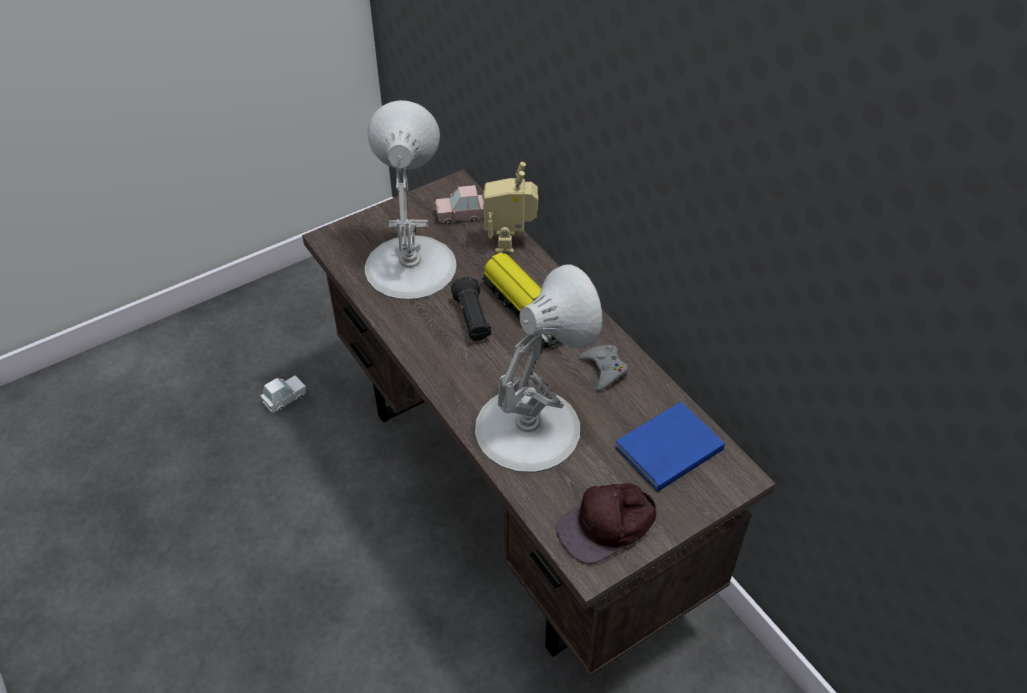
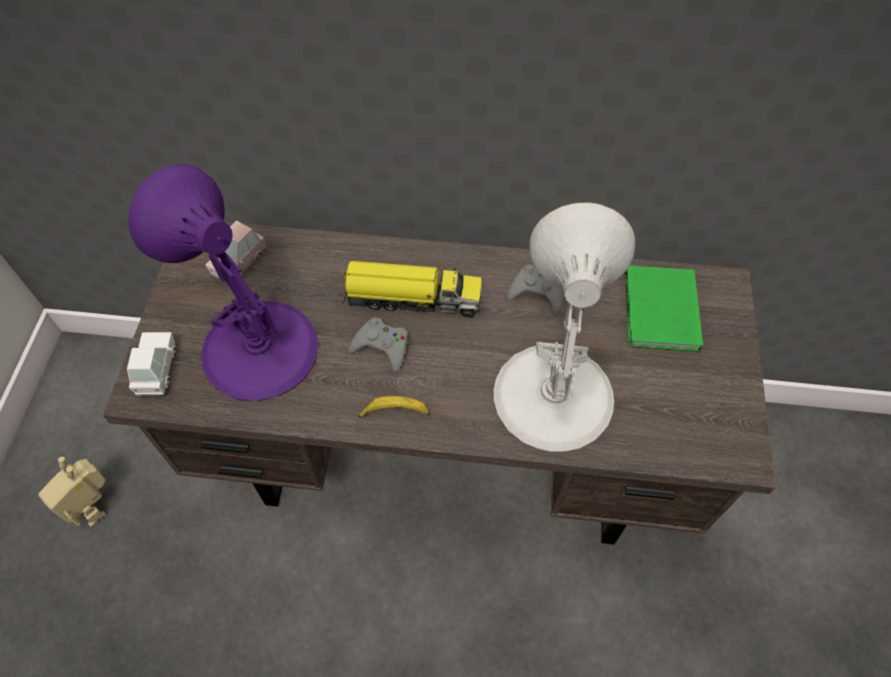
camera: 50 degrees left, 10 degrees up
white toy car [260,375,306,413] -> white toy car moved to [127,332,176,396]
white table lamp [365,100,457,300] -> purple table lamp [128,164,319,401]
black flashlight [451,276,491,341] -> grey game controller [348,317,408,373]
toy robot [483,162,538,253] -> toy robot moved to [38,457,106,527]
brown cap [556,483,656,564] -> none
blue book [615,402,725,492] -> green book [625,266,703,352]
none -> banana [358,396,430,418]

